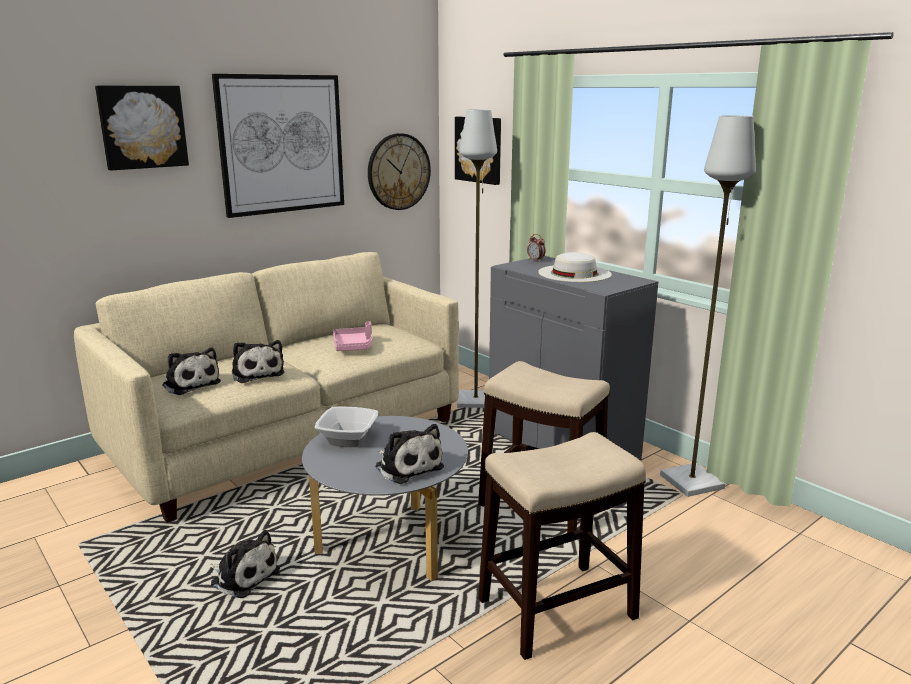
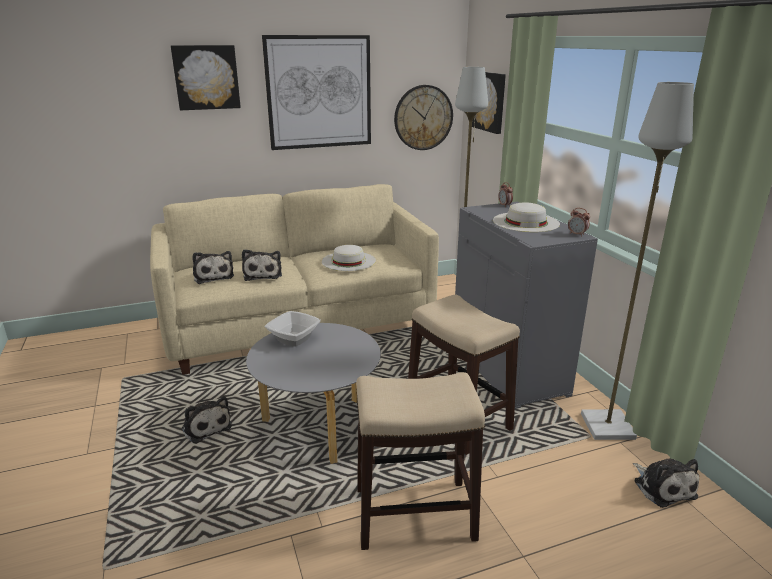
camera: 20 degrees right, 5 degrees up
pink tray [333,321,372,351] -> white hat [322,245,376,271]
plush toy [375,424,444,484] -> plush toy moved to [633,459,699,508]
none -> alarm clock [568,208,590,237]

